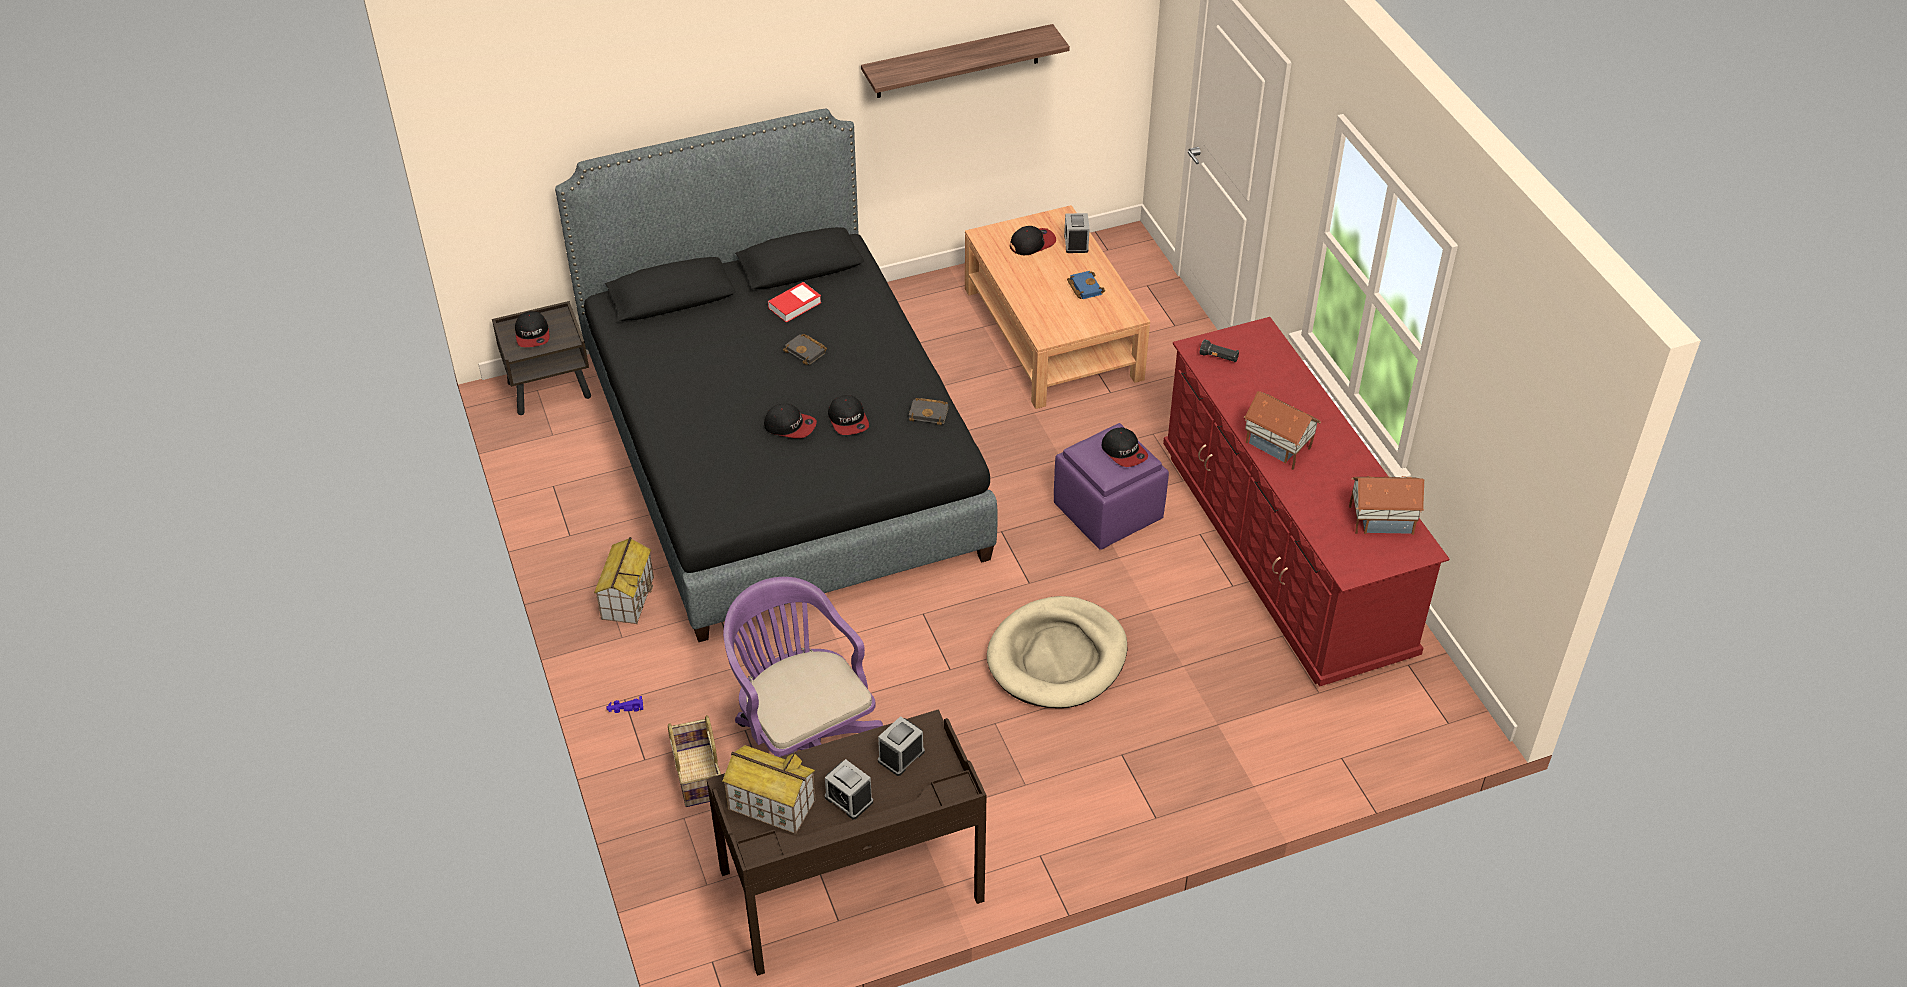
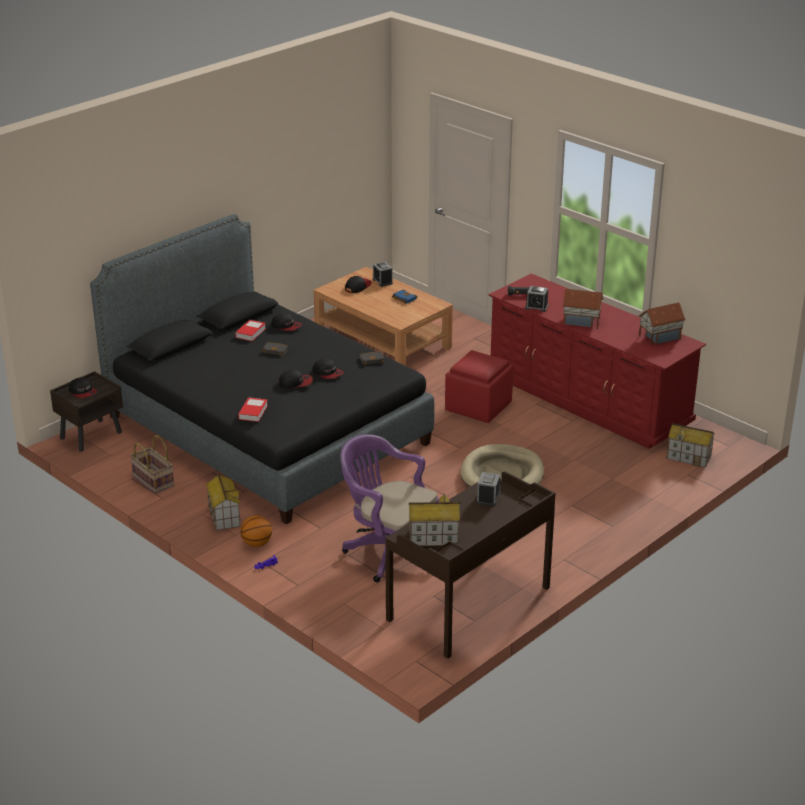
camera: 25 degrees left, 15 degrees down
basket [668,715,721,807] -> basket moved to [130,435,174,494]
alarm clock [825,759,873,820] -> alarm clock moved to [525,286,548,312]
shelf [861,24,1070,98] -> none
purple ottoman [1054,423,1169,550] -> red ottoman [445,350,514,423]
cap [1102,427,1148,467] -> cap moved to [271,313,302,331]
none -> book [238,397,268,422]
none -> basketball [240,515,272,547]
none -> toy house [667,423,715,468]

